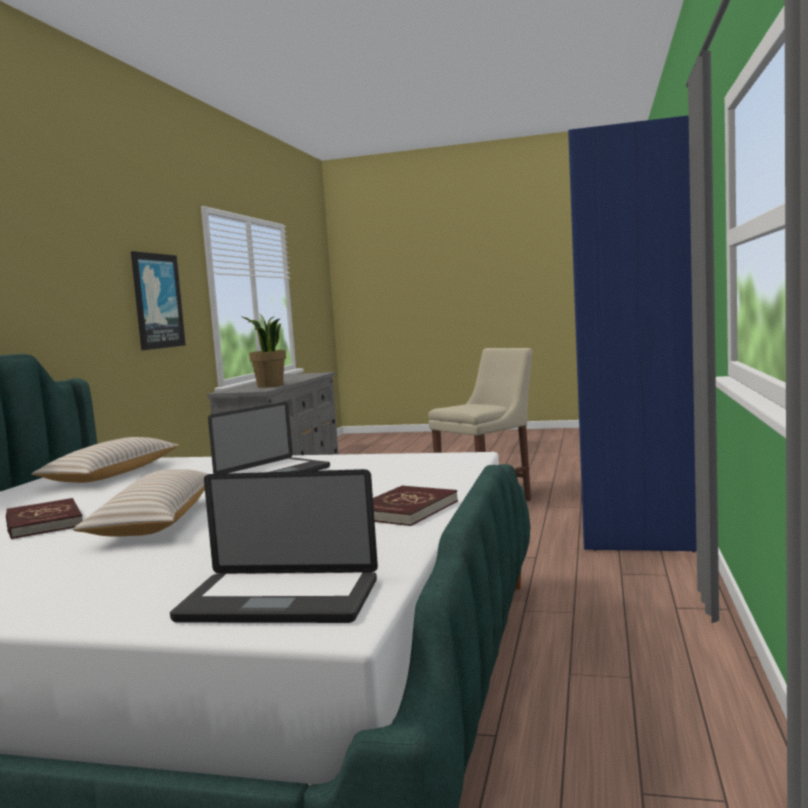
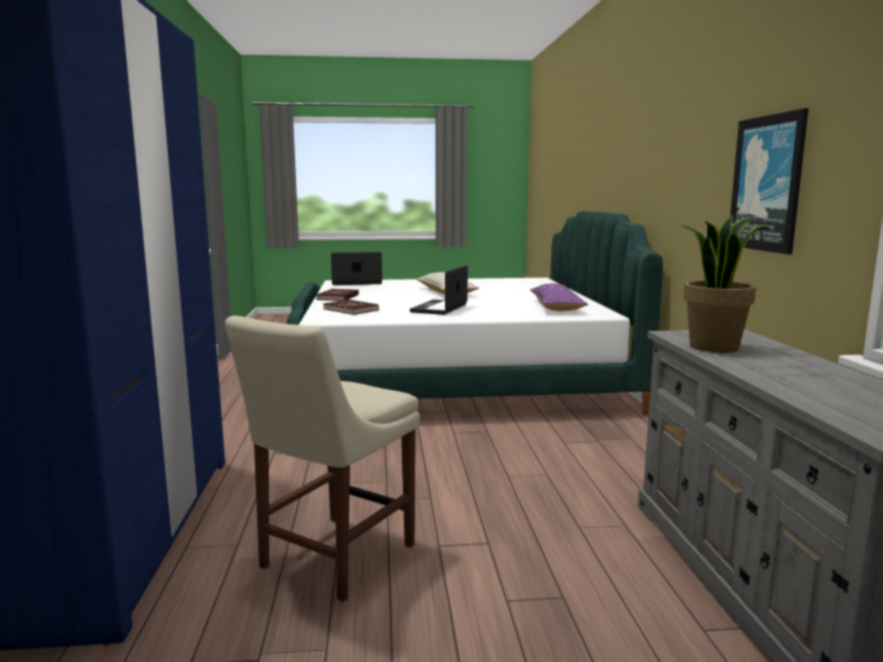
camera: 160 degrees right, 5 degrees up
red book [6,498,83,539] -> red book moved to [323,299,379,315]
beige pillow [31,437,180,483] -> purple pillow [530,283,588,311]

